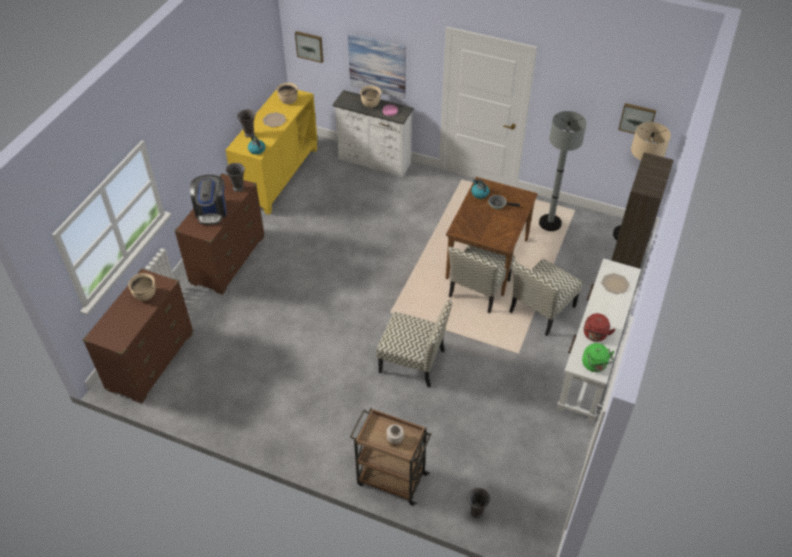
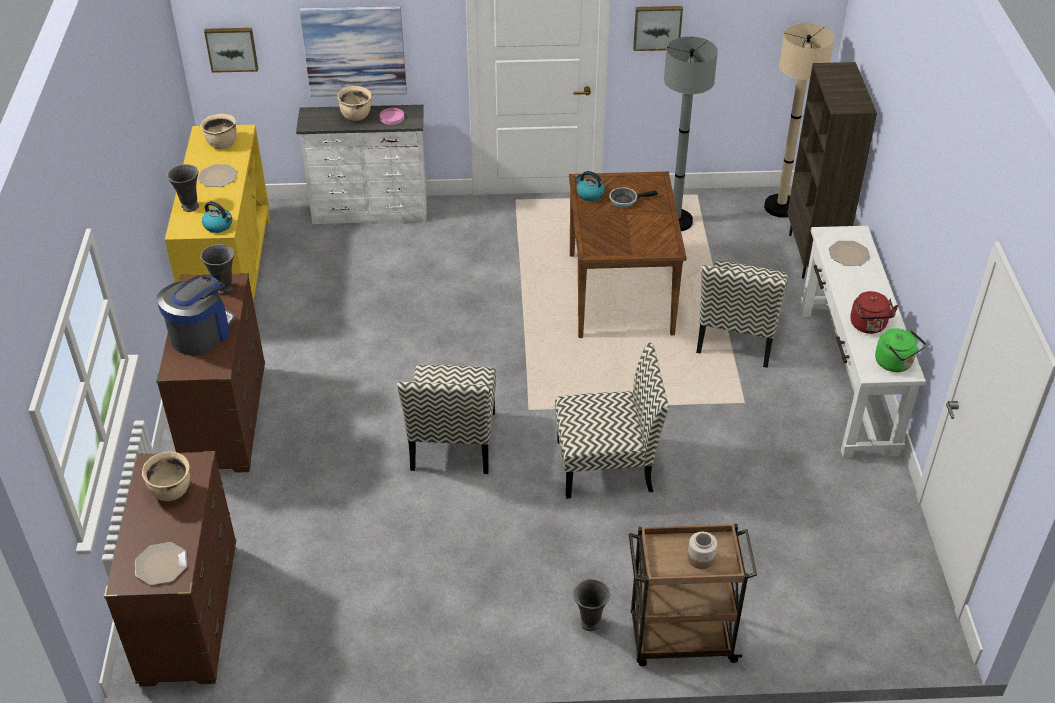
camera: 25 degrees left, 5 degrees down
coffee machine [190,175,227,225] -> coffee machine turned 120 degrees counterclockwise [156,276,236,356]
chair [448,245,515,313] -> chair moved to [397,365,496,474]
grey vase [467,488,491,519] -> grey vase moved to [573,579,610,631]
picture [618,103,656,134] -> picture moved to [633,6,683,51]
none -> plate [135,542,187,585]

